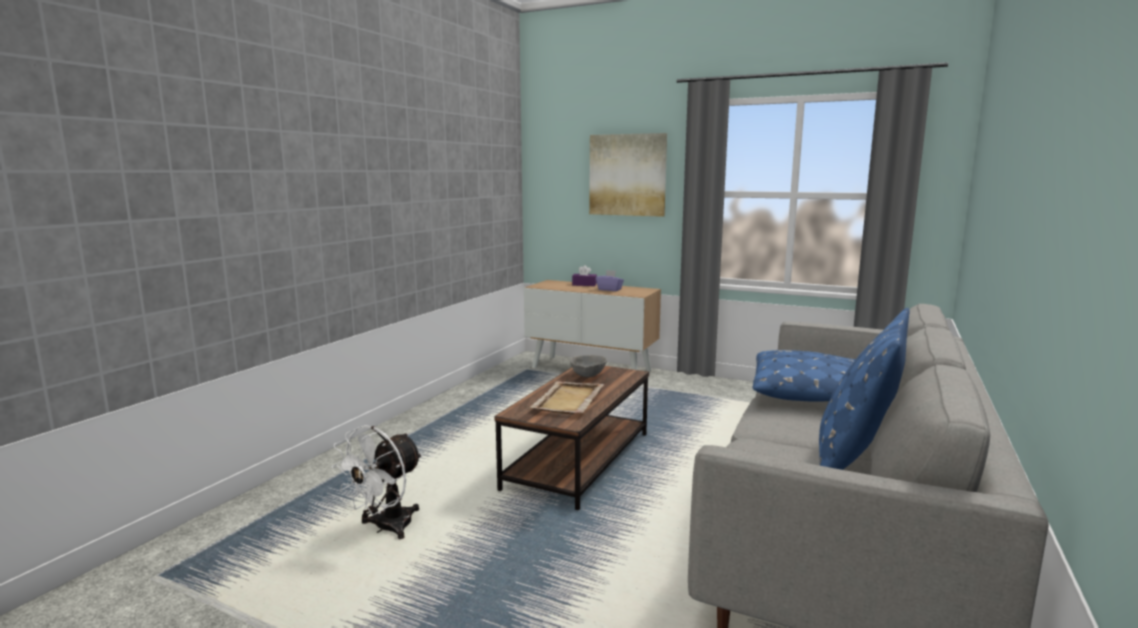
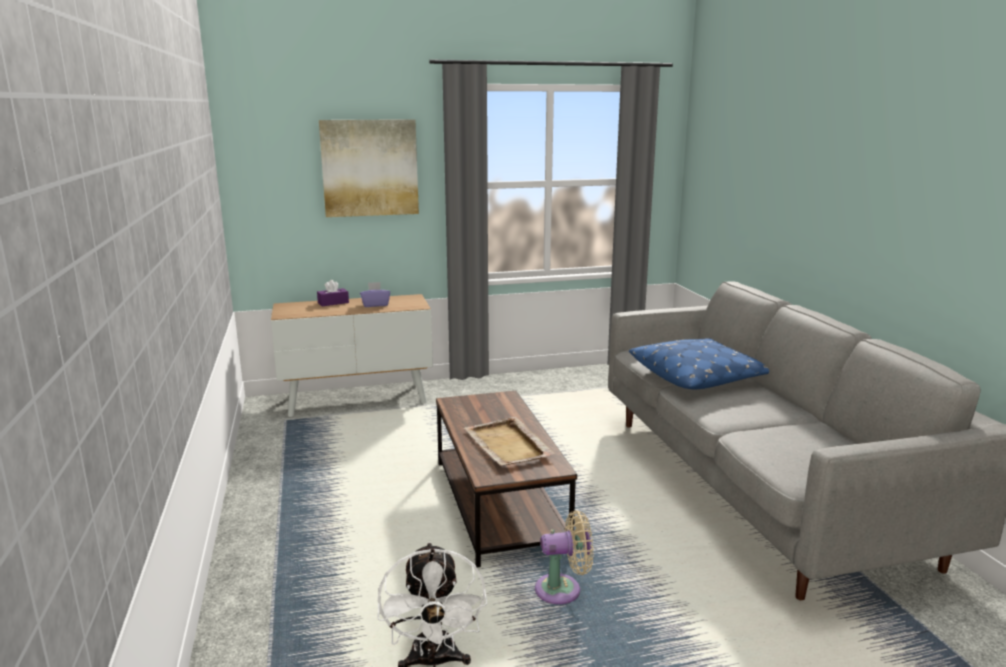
camera: 40 degrees left, 5 degrees up
grey bowl [570,355,607,377] -> none
blue pillow [819,308,910,470] -> none
none -> beige fan [535,510,594,604]

